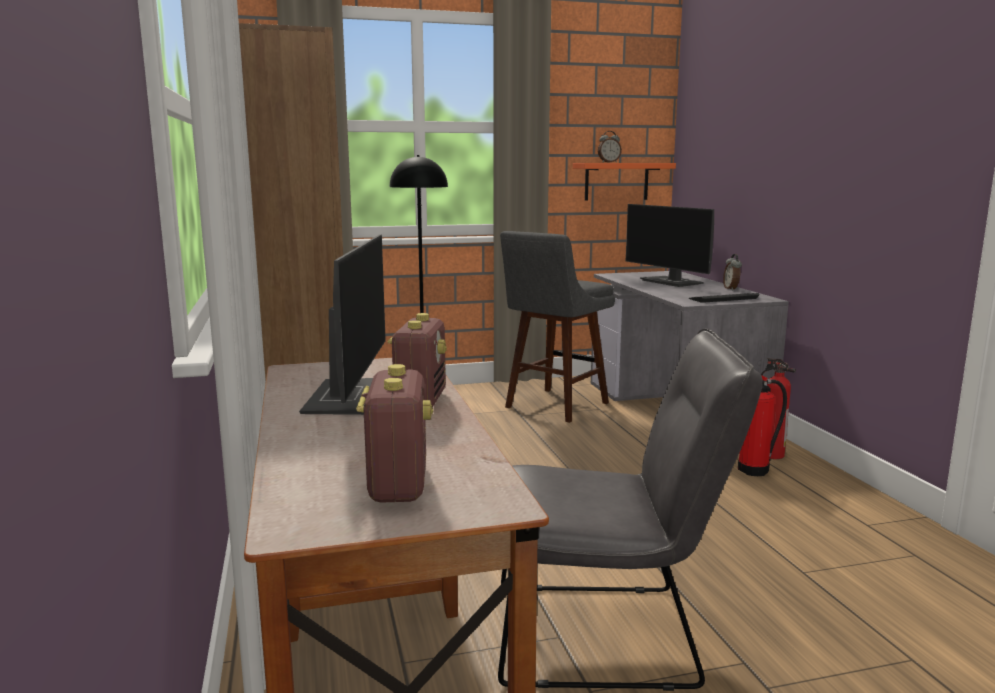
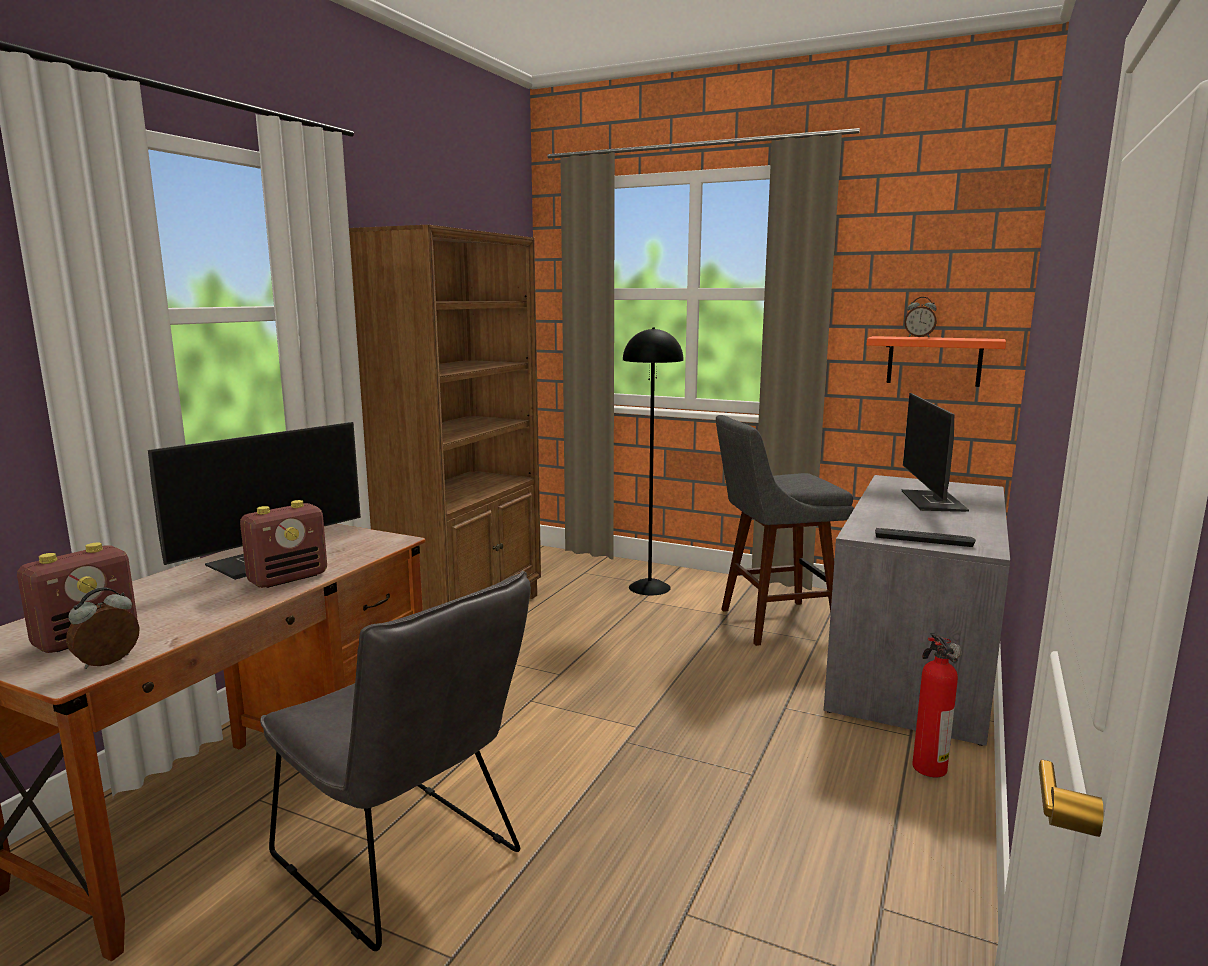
camera: 40 degrees right, 0 degrees up
alarm clock [723,254,742,291] -> alarm clock moved to [66,587,140,669]
fire extinguisher [738,375,787,476] -> none

